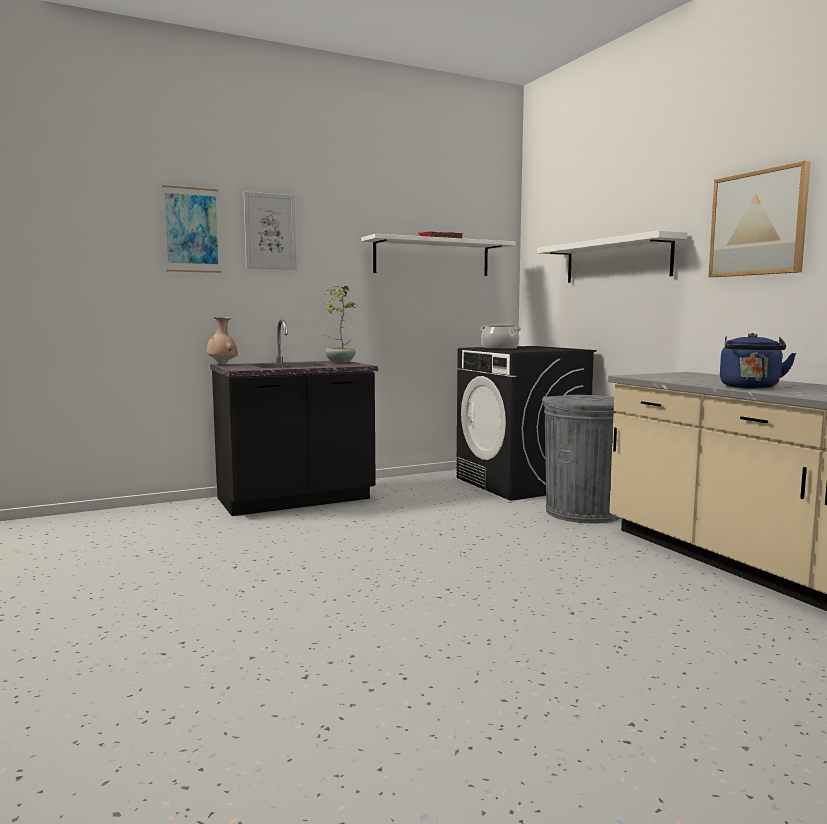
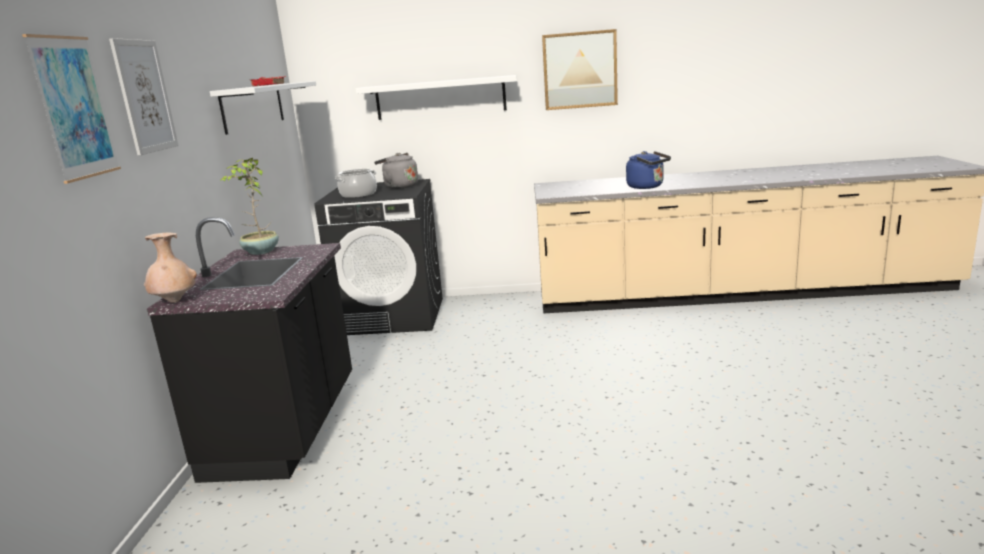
camera: 60 degrees left, 10 degrees up
grey trash can [542,395,621,524] -> none
none -> grey kettle [374,153,418,189]

